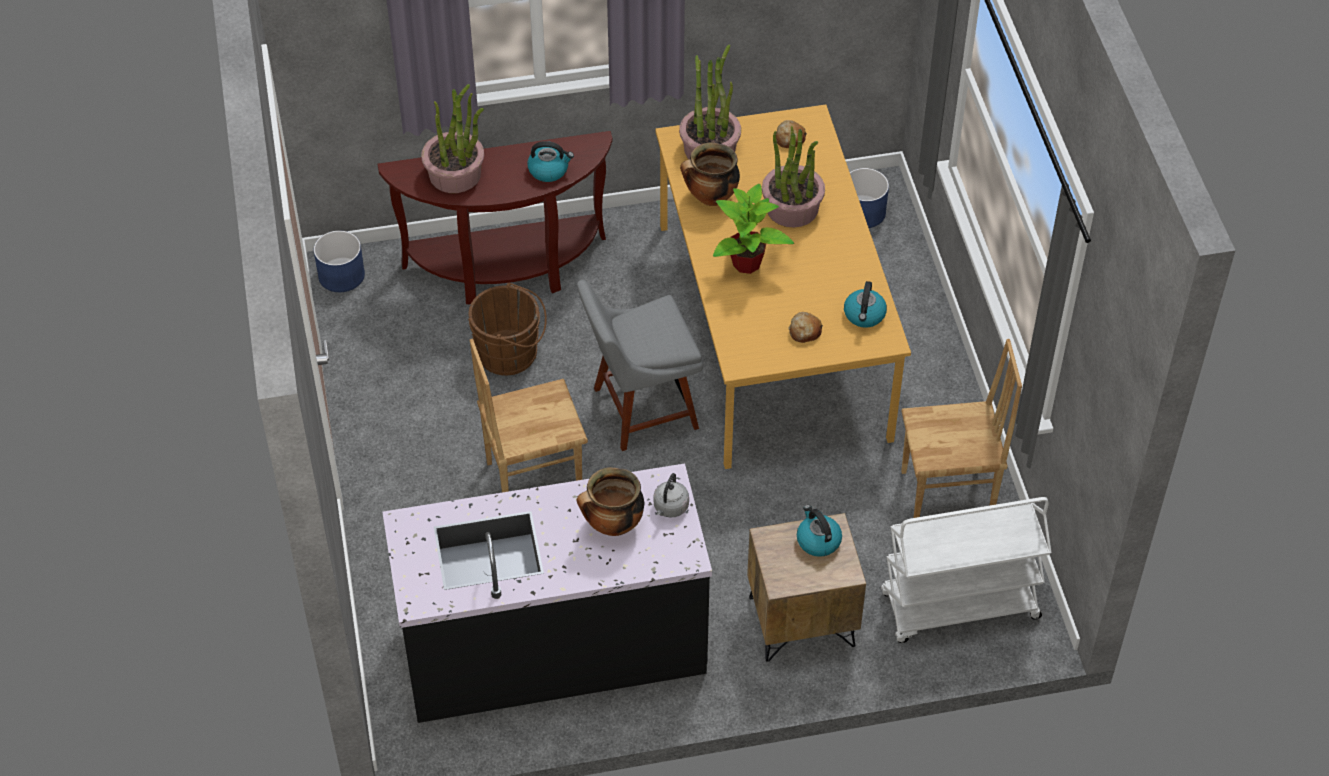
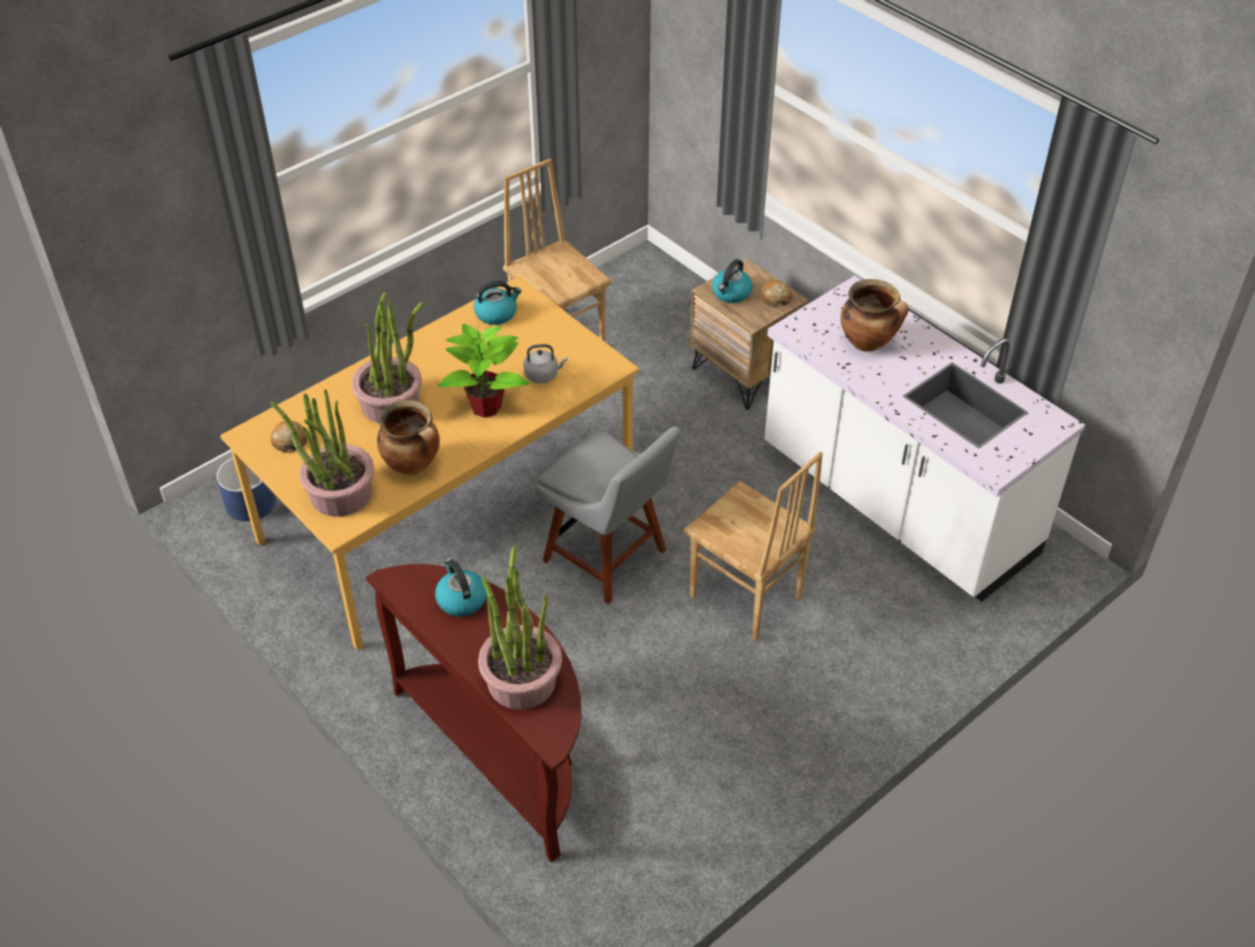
camera: 120 degrees left, 5 degrees down
blue planter [314,231,365,292] -> none
black counter [382,463,712,723] -> white counter [765,276,1085,602]
brown bucket [468,283,547,375] -> none
grey kettle [653,473,689,518] -> grey kettle moved to [523,344,568,383]
bread [788,312,823,343] -> bread moved to [761,280,793,308]
white cart [881,497,1051,643] -> none

